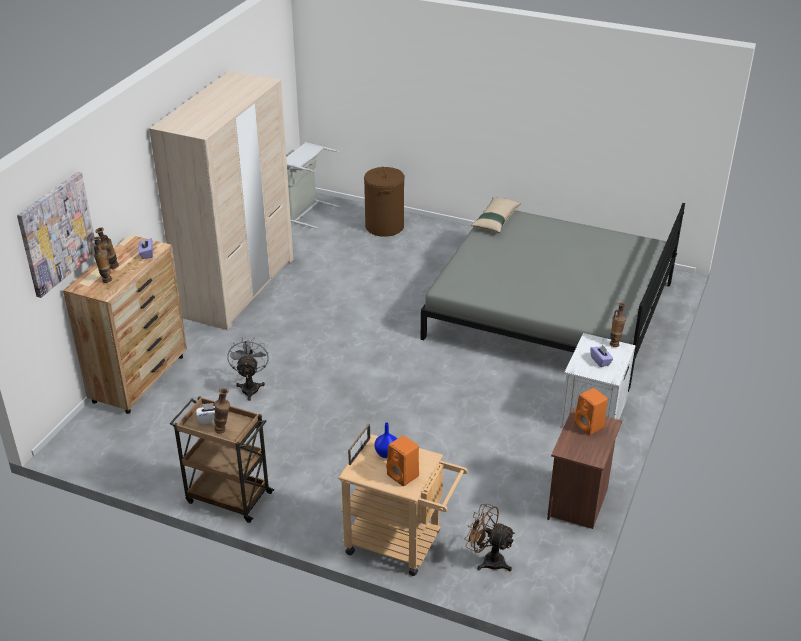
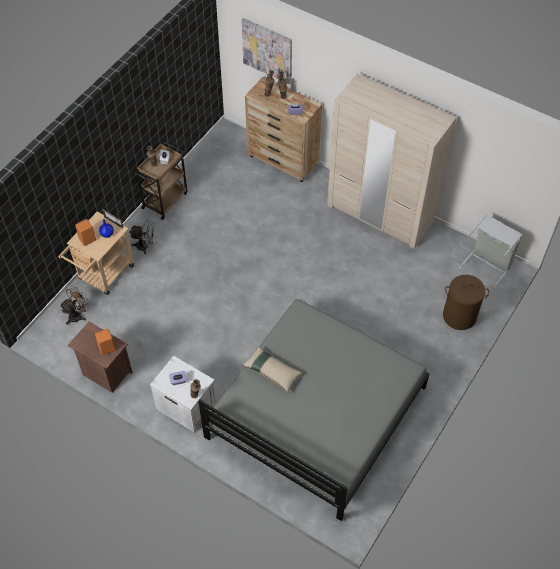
camera: 100 degrees right, 20 degrees up
grey fan [227,337,269,401] -> grey fan moved to [129,220,155,254]
beige pillow [471,197,521,233] -> beige pillow moved to [243,346,302,392]

